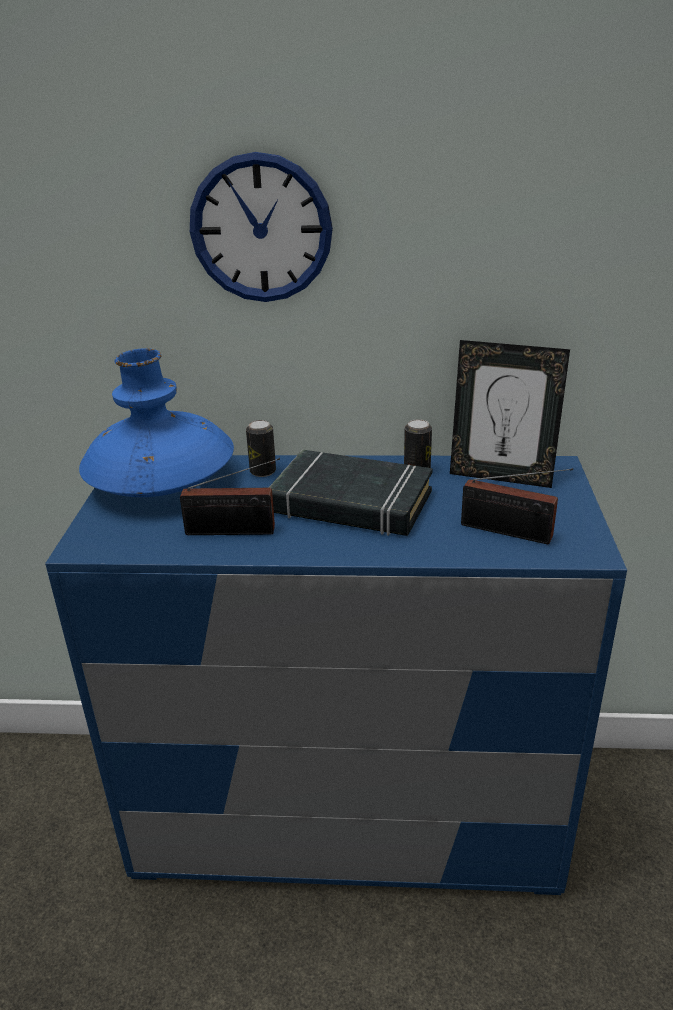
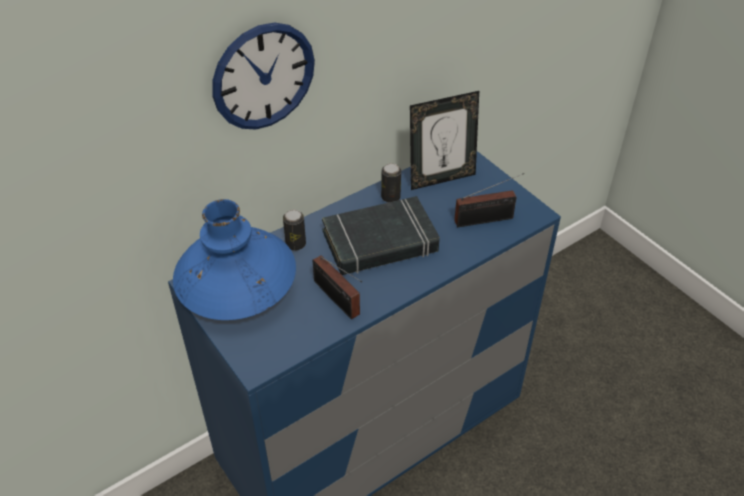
camera: 40 degrees left, 15 degrees up
radio [180,458,280,535] -> radio turned 90 degrees clockwise [313,255,362,319]

